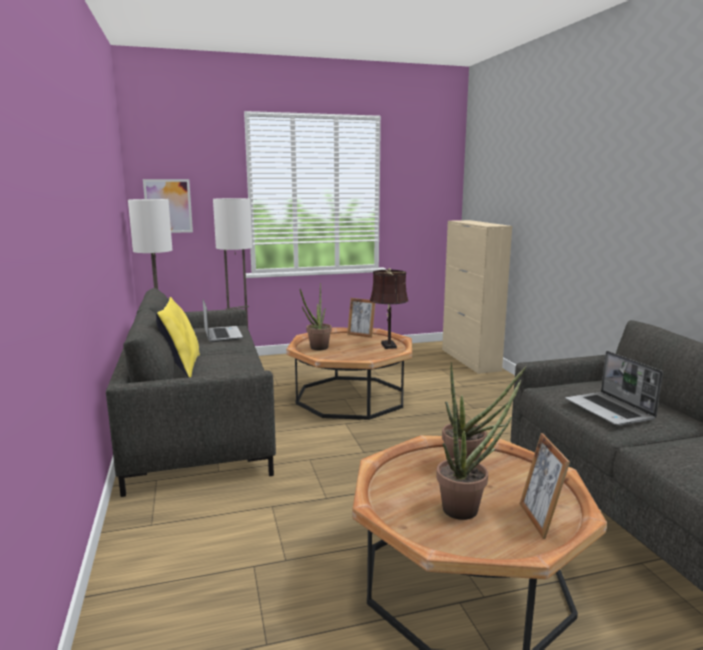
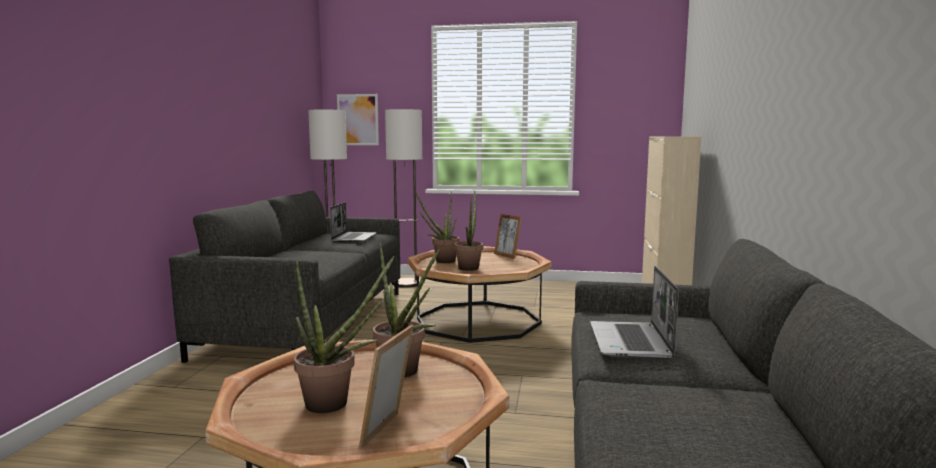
camera: 25 degrees right, 5 degrees down
yellow pillow [156,297,200,377] -> none
brown table lamp [370,268,408,349] -> none
none -> potted plant [454,190,483,271]

